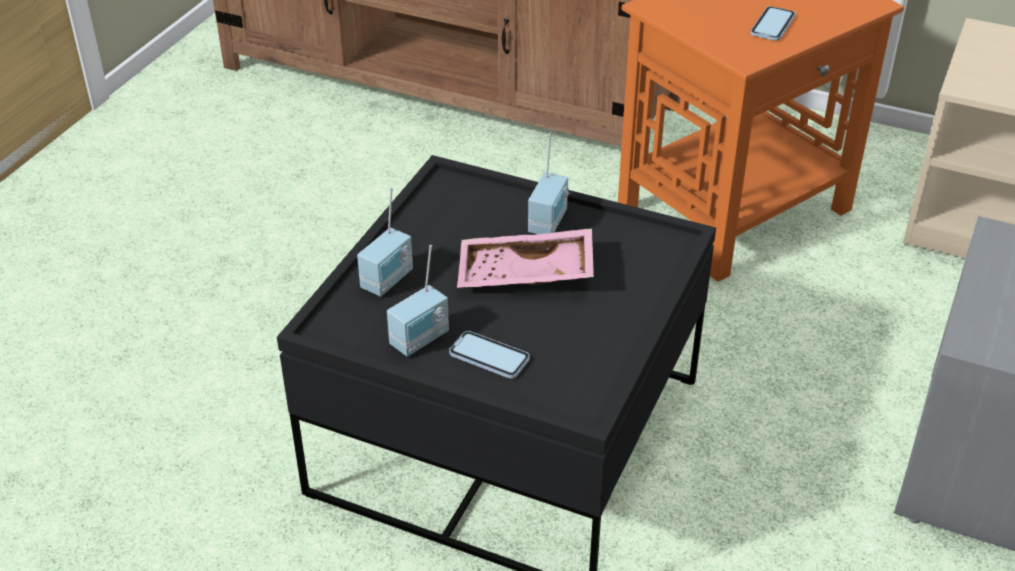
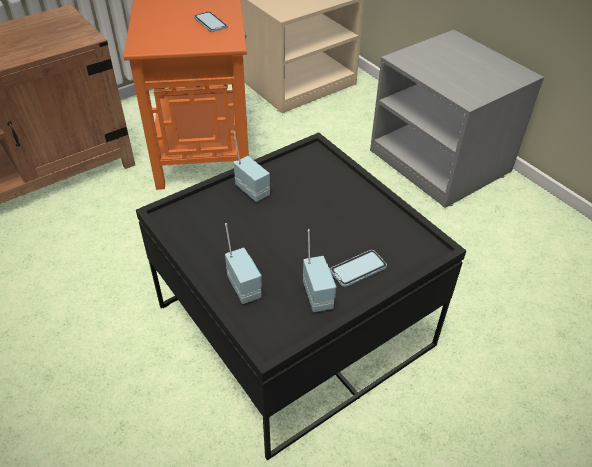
camera: 60 degrees left, 5 degrees up
pink tray [457,228,594,288] -> none

